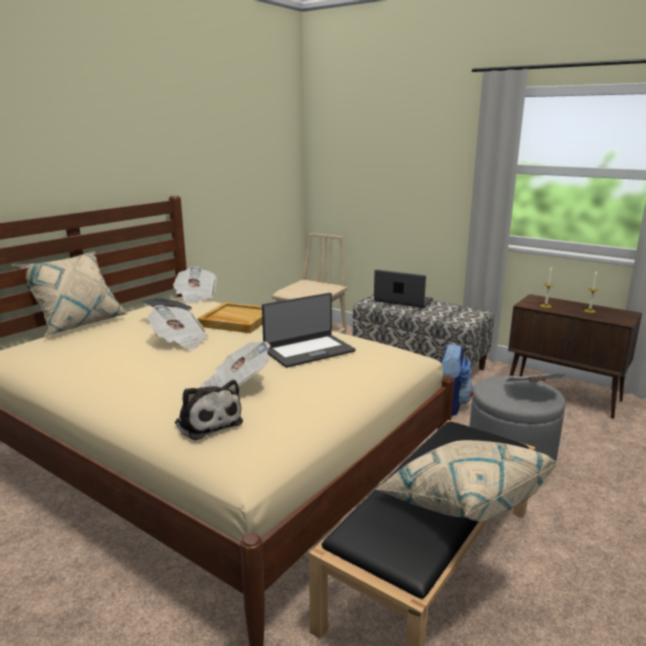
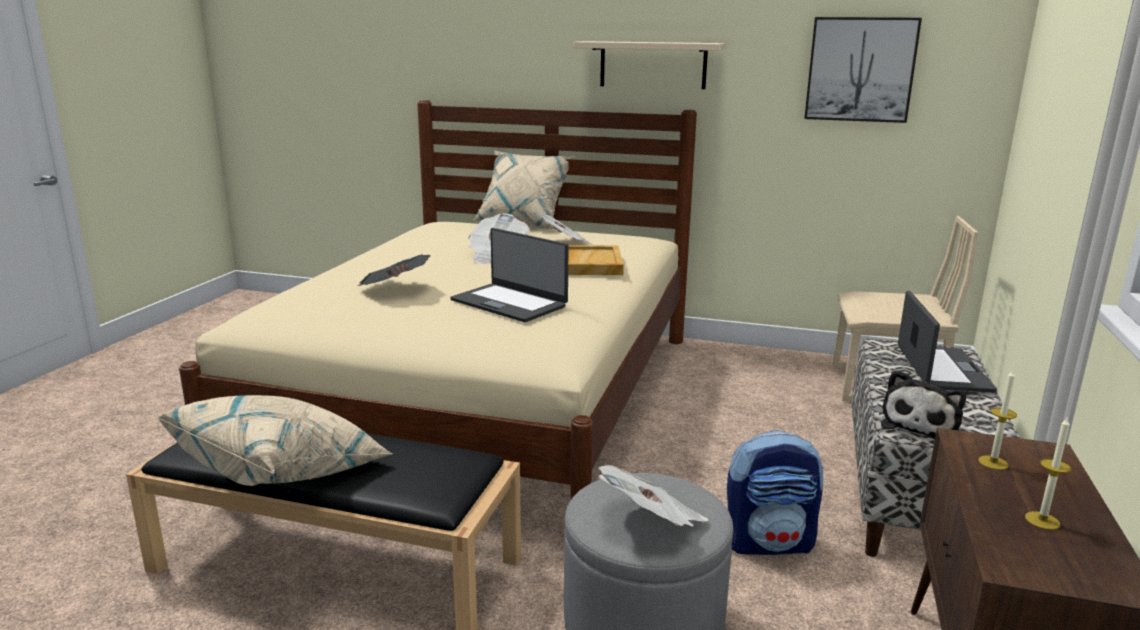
camera: 70 degrees right, 0 degrees up
newspaper [173,267,217,304] -> none
plush toy [175,380,243,440] -> plush toy moved to [881,370,966,439]
none -> beige shelf [574,41,725,89]
none -> picture [804,17,922,123]

